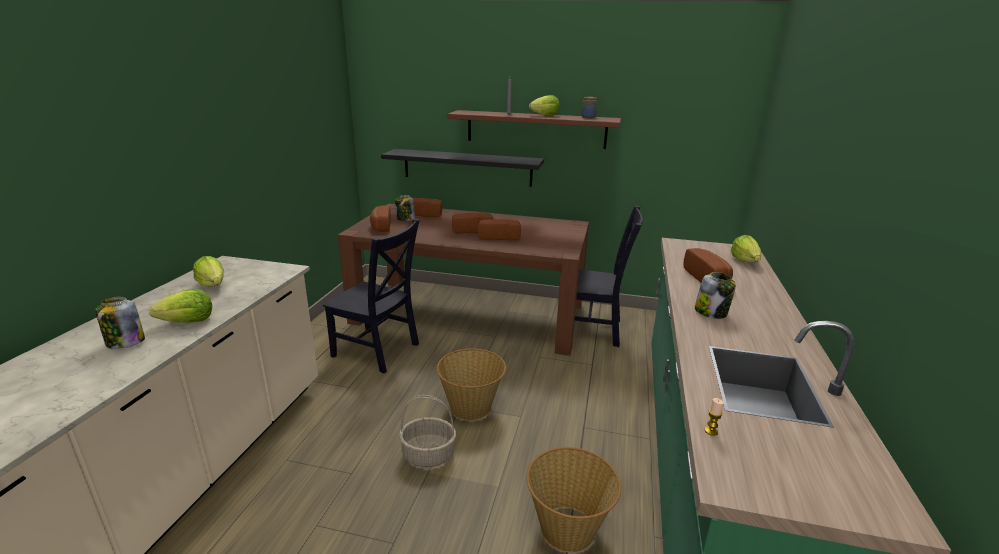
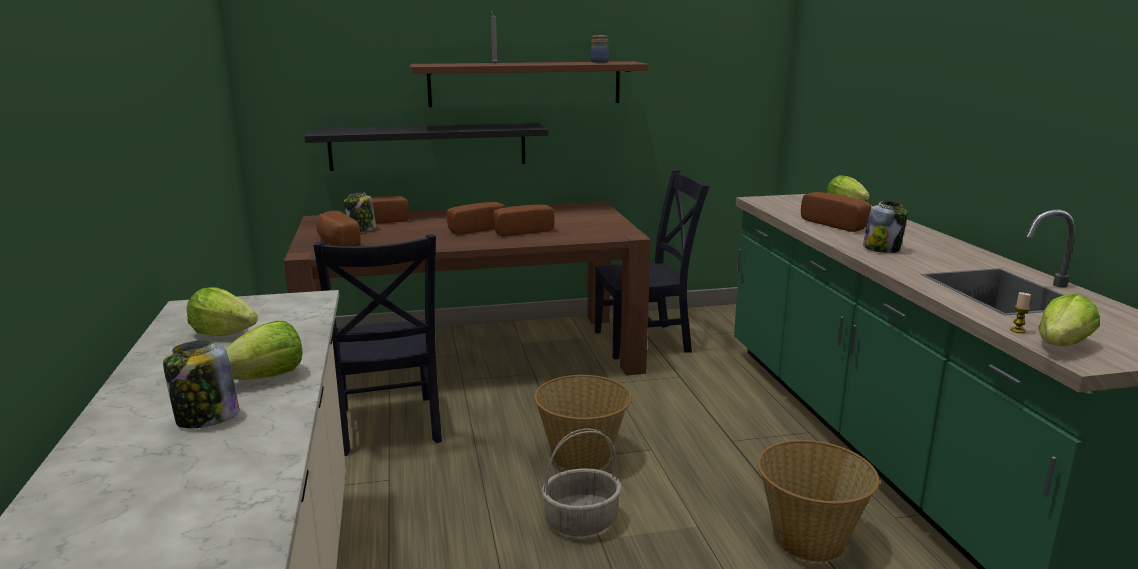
camera: 25 degrees left, 5 degrees down
black chair [323,219,420,374] -> black chair turned 75 degrees clockwise [313,234,442,456]
lettuce [529,95,560,116] -> lettuce moved to [1039,293,1100,346]

